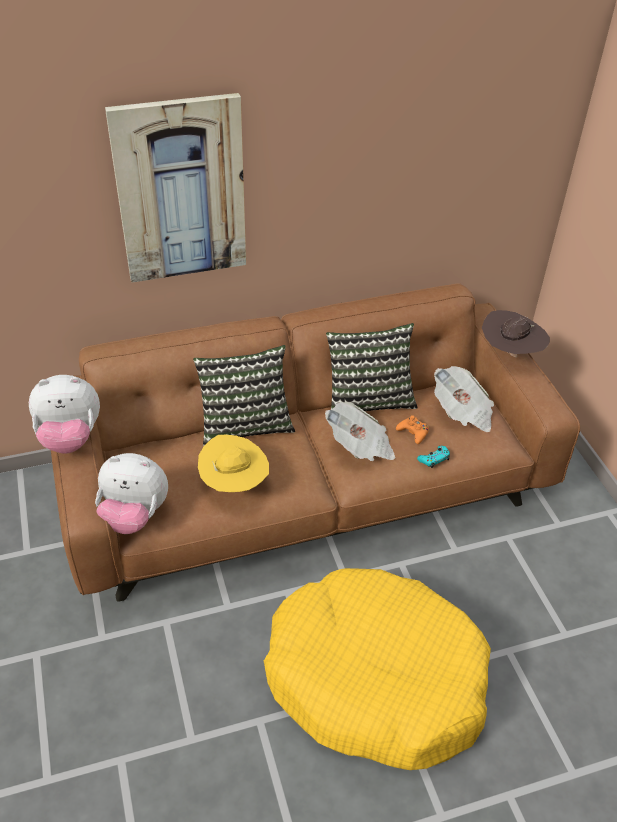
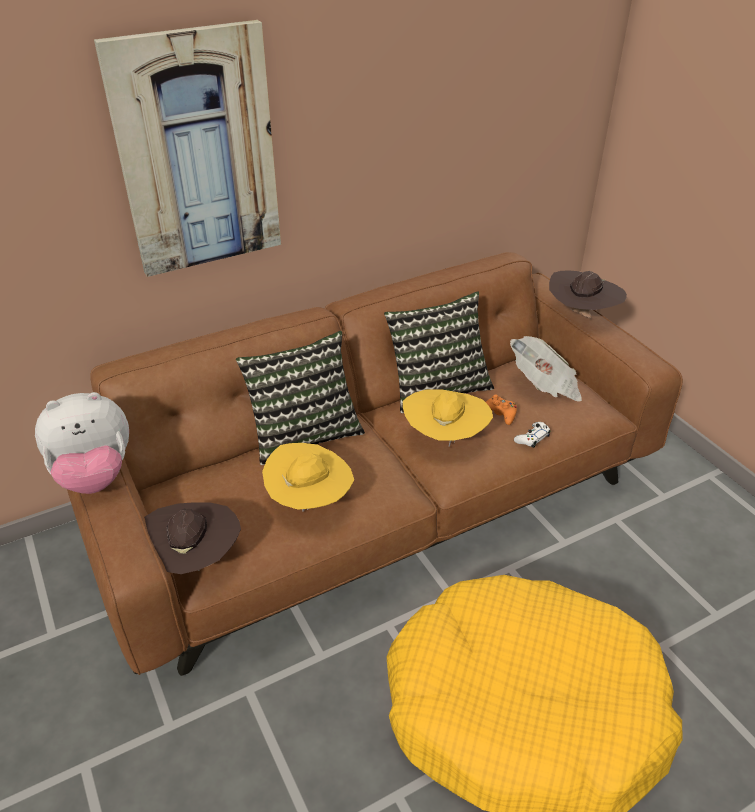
camera: 10 degrees left, 5 degrees down
plush toy [95,453,168,534] -> brown hat [144,502,241,574]
newspaper [325,402,396,461] -> yellow hat [403,389,493,447]
turquoise game controller [417,446,450,468] -> white game controller [514,422,550,448]

